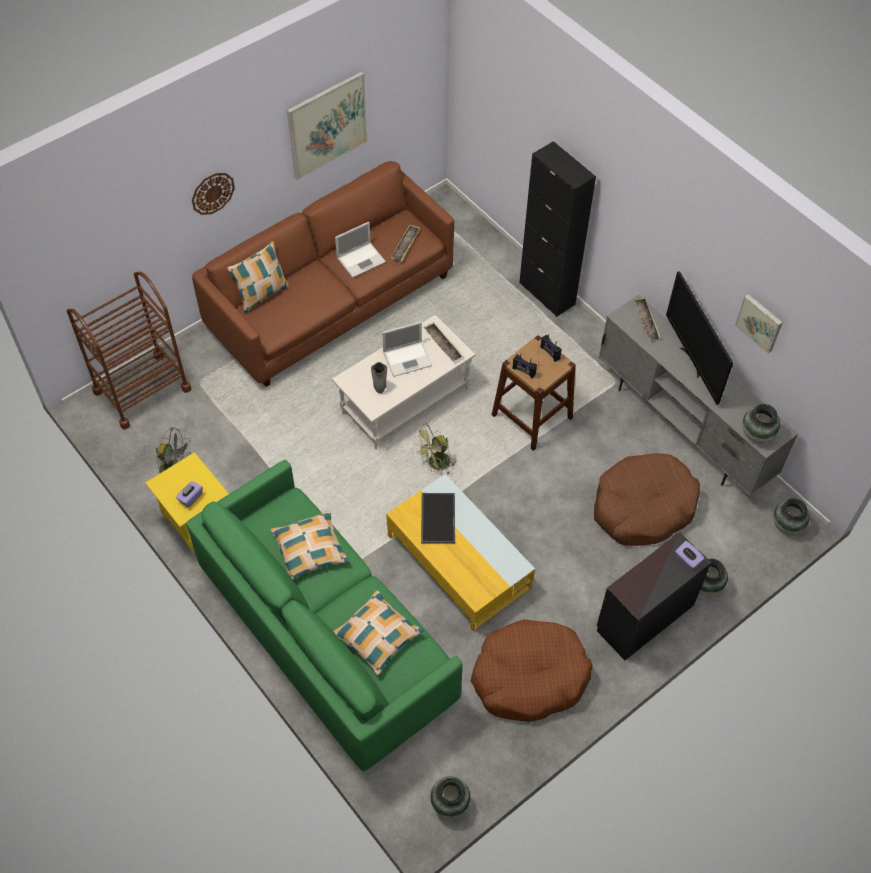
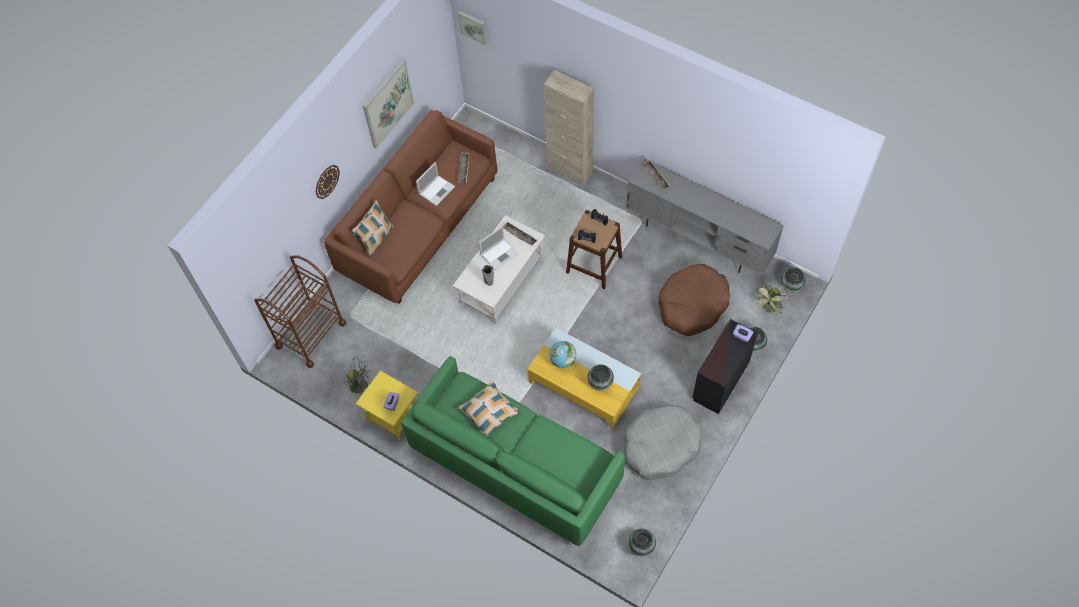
camera: 15 degrees left, 5 degrees up
pillow [333,590,424,675] -> none
green fan [413,423,456,475] -> green fan moved to [753,283,788,313]
tray [421,493,455,544] -> globe [549,341,576,368]
brown dog bed [471,619,593,722] -> grey dog bed [624,405,702,480]
black cabinet [519,141,596,317] -> beige cabinet [544,70,594,185]
television [666,271,733,405] -> none
picture [735,294,783,353] -> picture moved to [458,11,487,45]
vase [742,404,780,443] -> vase moved to [587,364,614,391]

